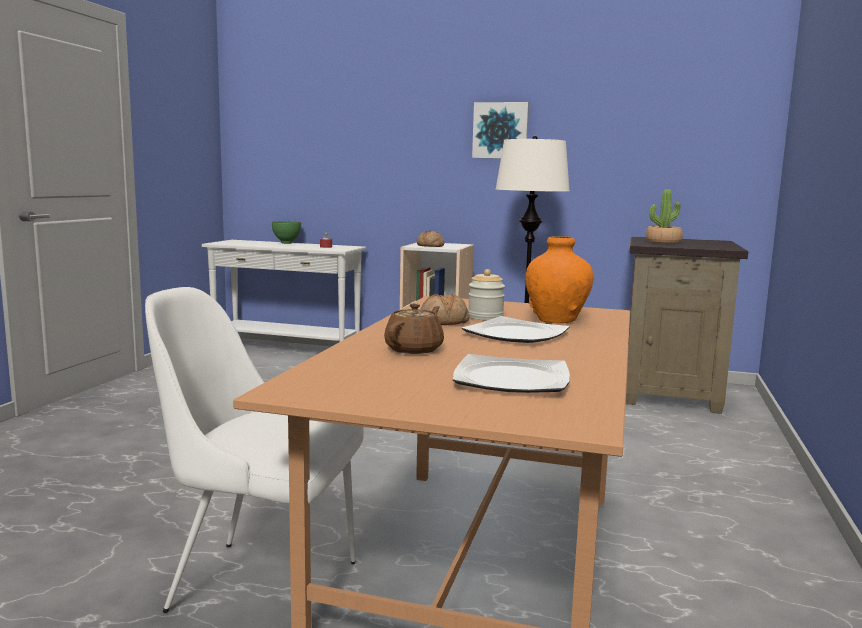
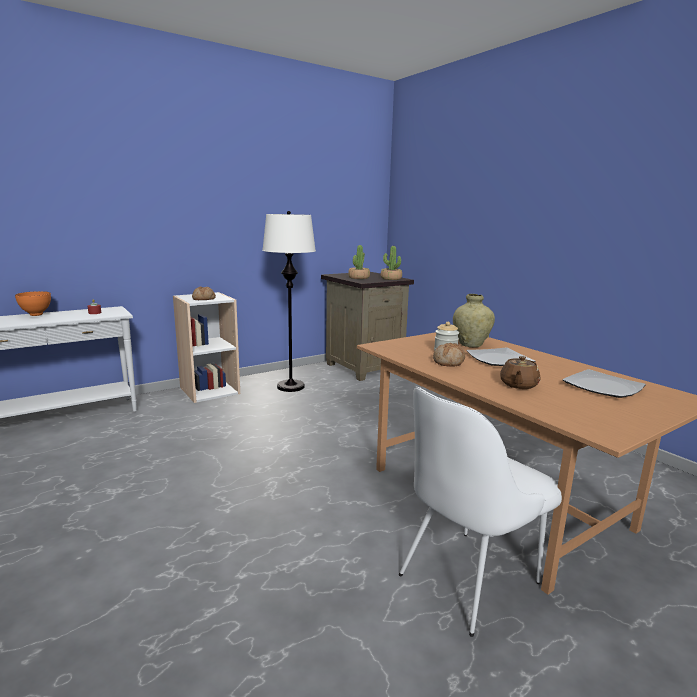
camera: 50 degrees left, 5 degrees up
green bowl [272,221,301,244] -> orange bowl [15,291,51,316]
brown teapot [384,303,444,354] -> brown teapot turned 135 degrees counterclockwise [500,356,540,389]
picture [472,102,529,159] -> none
orange vase [525,236,594,323] -> beige vase [453,294,495,347]
none -> potted plant [381,246,402,280]

